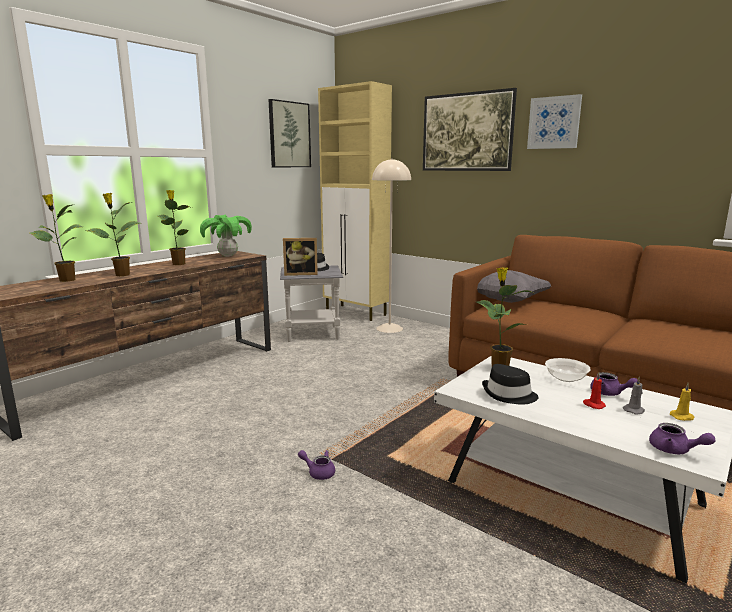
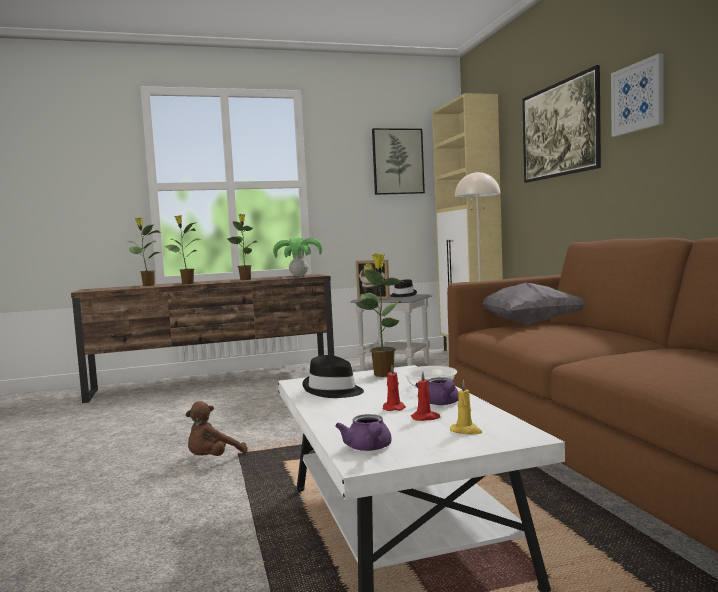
camera: 35 degrees right, 10 degrees down
purple teapot [298,450,335,480] -> brown plush toy [186,401,248,456]
grey candle [623,377,645,415] -> red candle [411,371,440,421]

